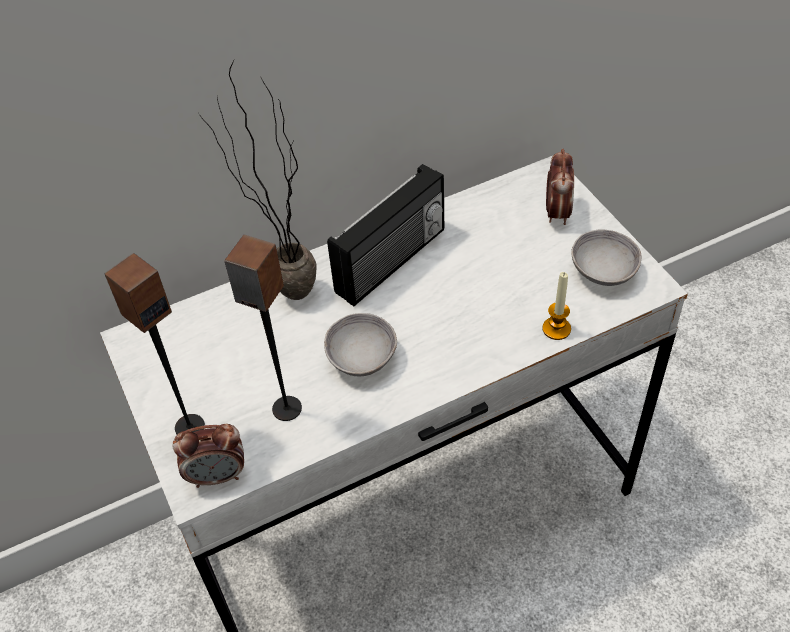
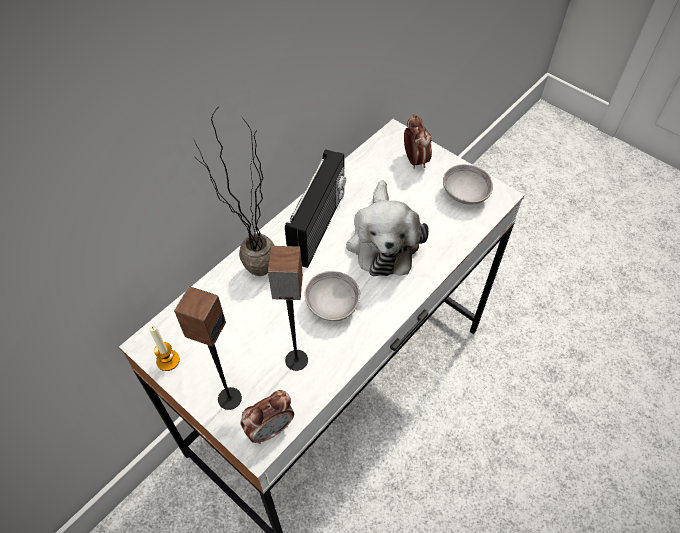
camera: 25 degrees left, 5 degrees up
candle [543,272,571,340] -> candle moved to [149,326,180,371]
none -> plush toy [346,180,429,276]

